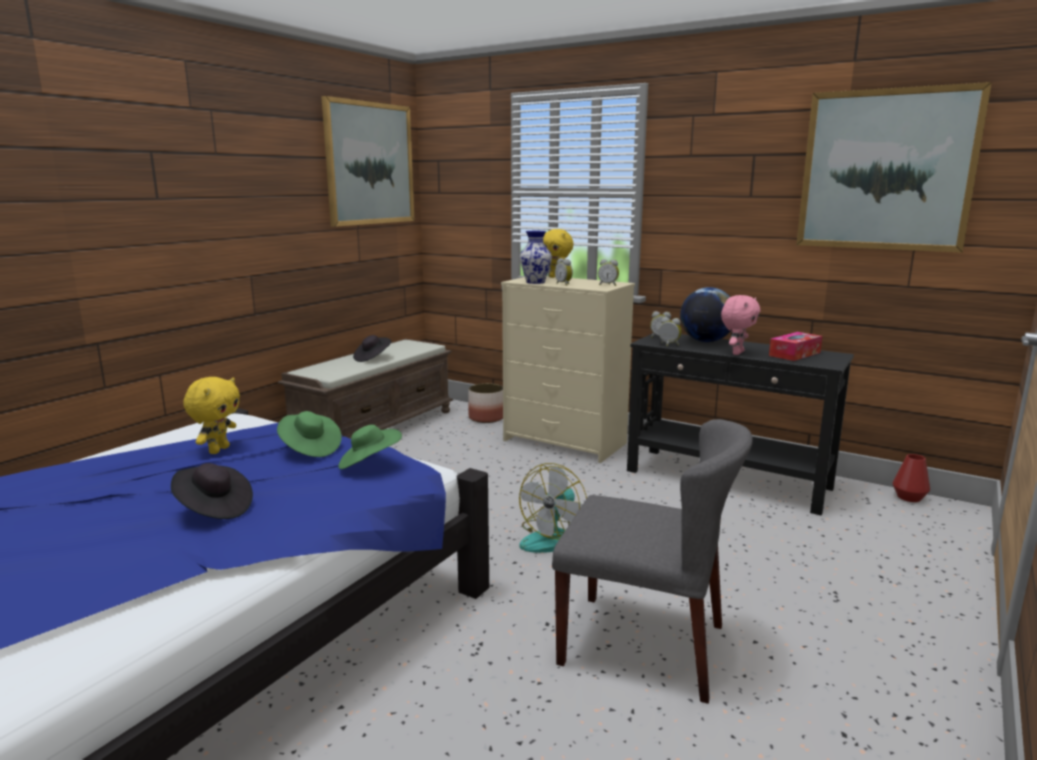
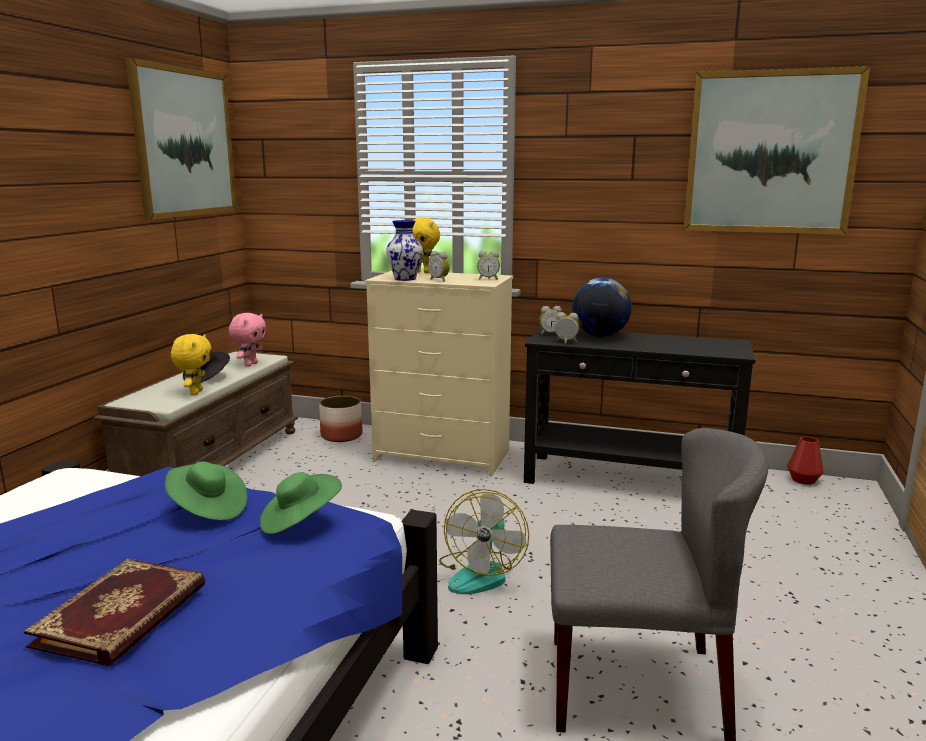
camera: 15 degrees left, 0 degrees up
black hat [171,463,253,519] -> book [24,558,205,666]
yellow plush toy [183,377,240,454] -> yellow plush toy moved to [171,334,212,395]
pink plush toy [721,295,760,355] -> pink plush toy moved to [229,313,266,367]
tissue box [769,332,822,361] -> none

